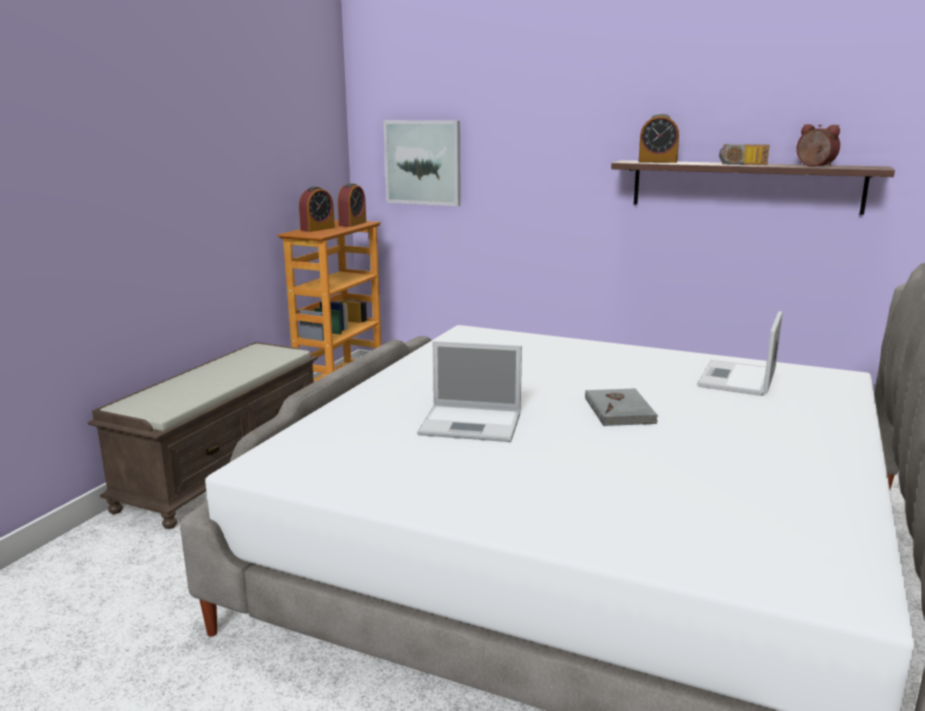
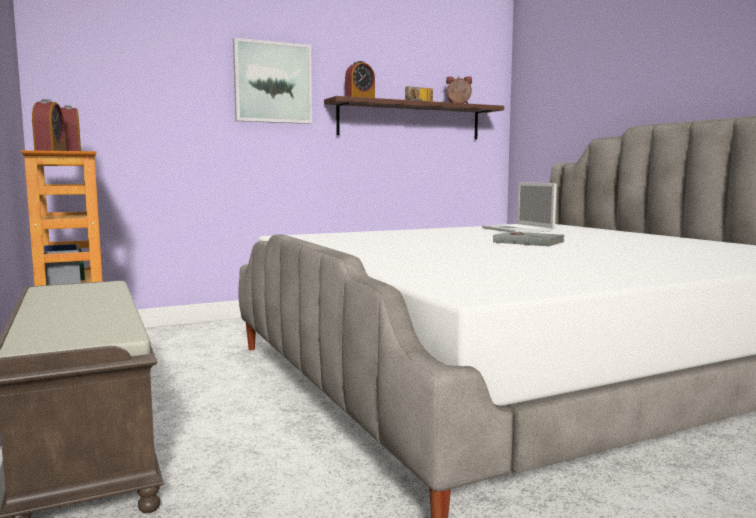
camera: 50 degrees left, 10 degrees down
picture [383,120,461,206] -> picture moved to [233,38,312,124]
laptop [417,341,522,442] -> none

